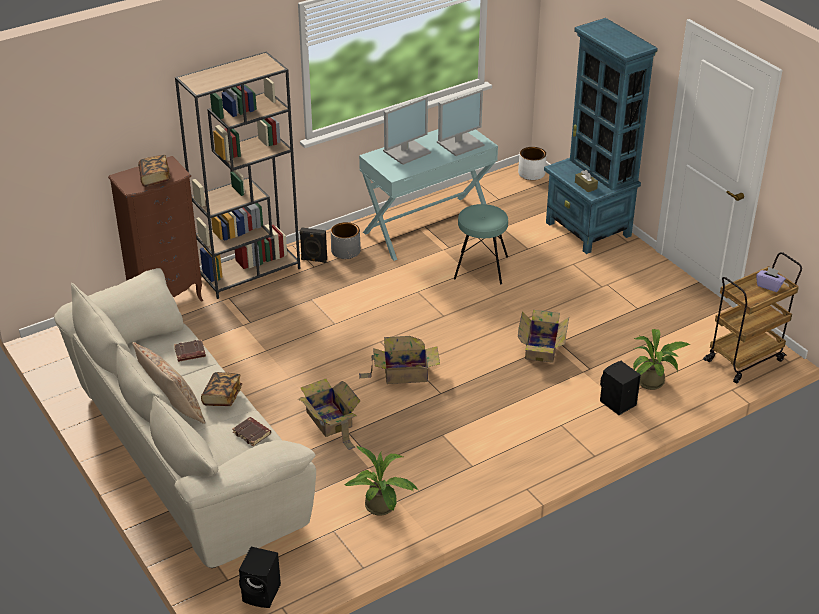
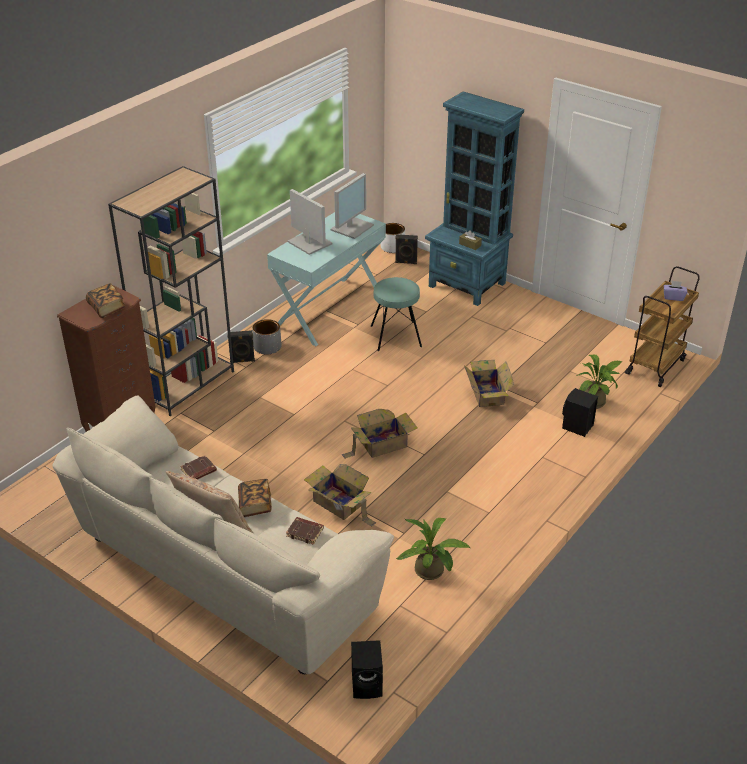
camera: 20 degrees left, 0 degrees up
monitor [383,95,431,165] -> monitor turned 75 degrees counterclockwise [287,189,333,255]
none -> black speaker [395,234,418,264]

